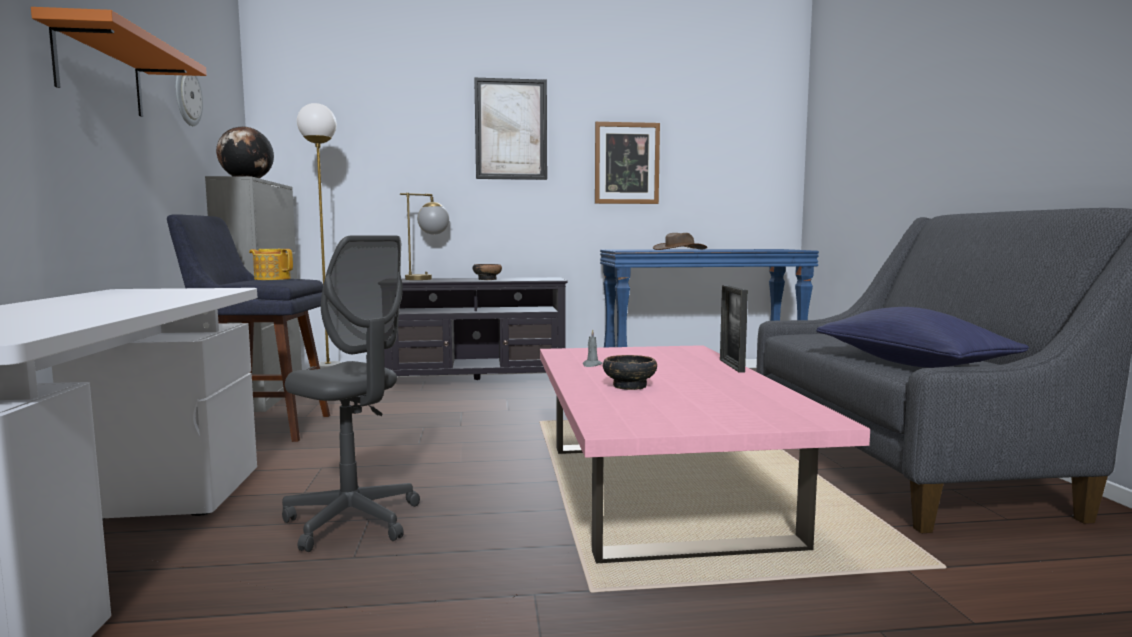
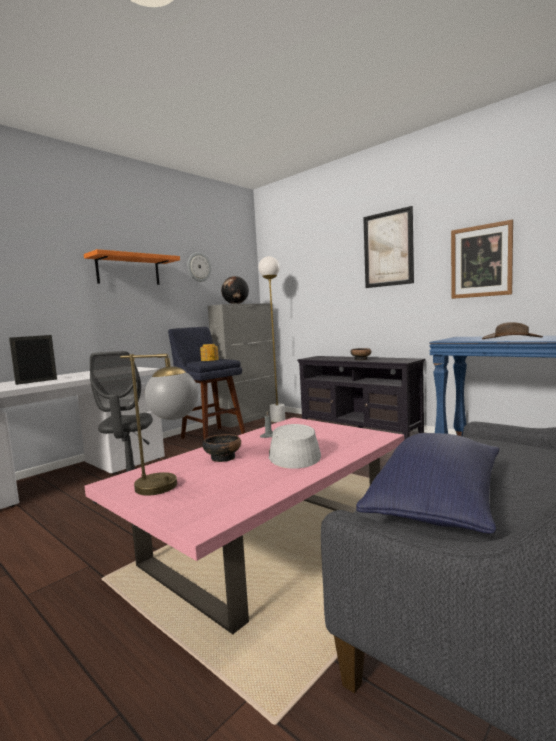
camera: 50 degrees right, 0 degrees up
table lamp [400,193,449,280] -> table lamp moved to [120,354,198,496]
picture frame [720,285,748,372] -> picture frame moved to [9,335,57,385]
none -> grey hat [269,424,321,469]

